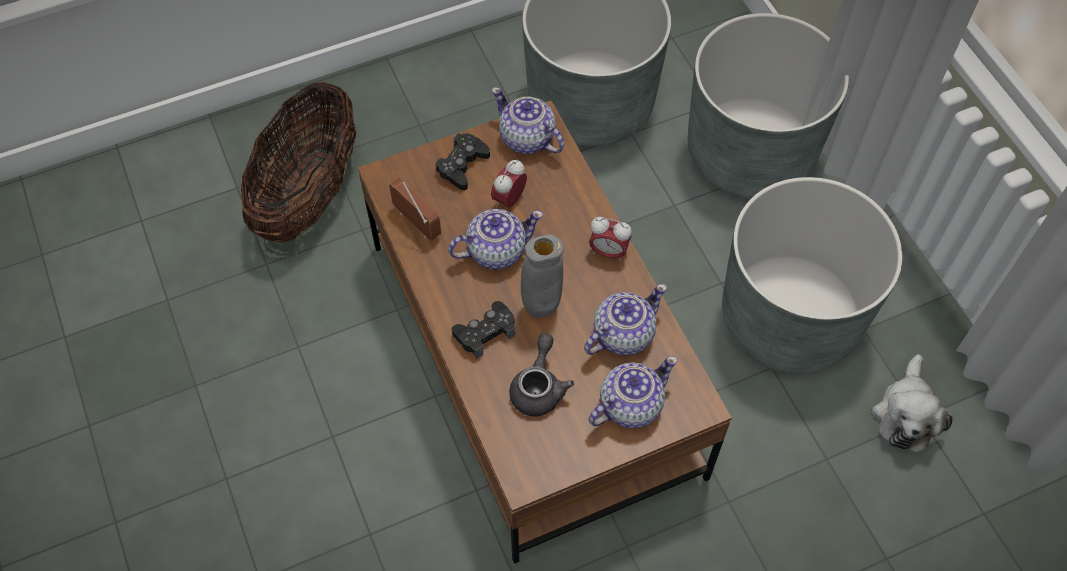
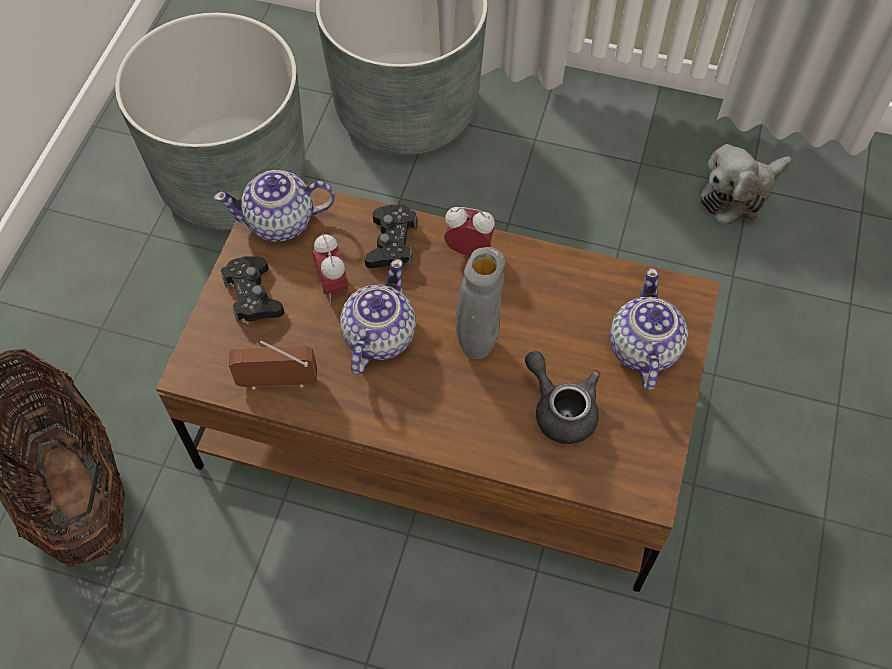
camera: 50 degrees left, 0 degrees up
black game controller [452,301,515,359] -> black game controller moved to [365,204,418,268]
teapot [584,284,667,356] -> none
alarm clock [589,217,632,261] -> alarm clock turned 135 degrees counterclockwise [444,207,495,256]
grey planter [722,177,902,374] -> none
plush toy [871,354,953,453] -> plush toy turned 90 degrees clockwise [700,144,791,225]

